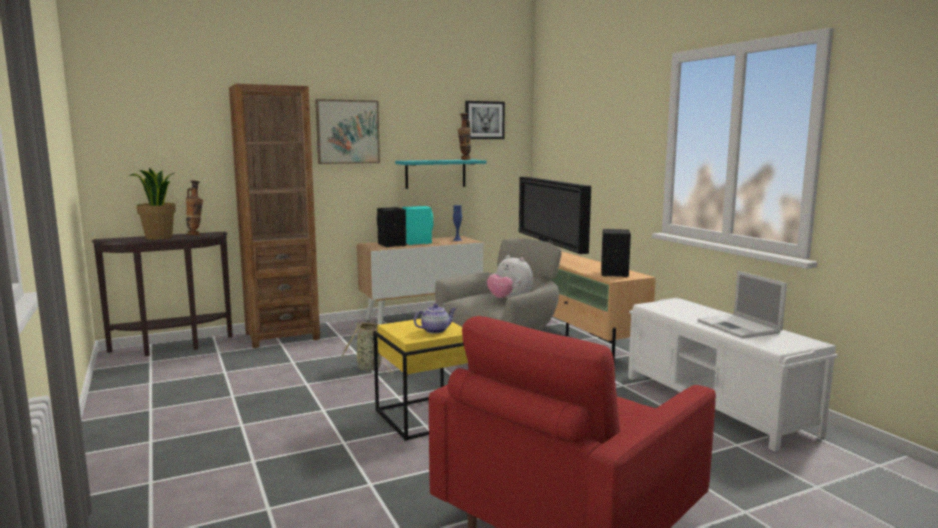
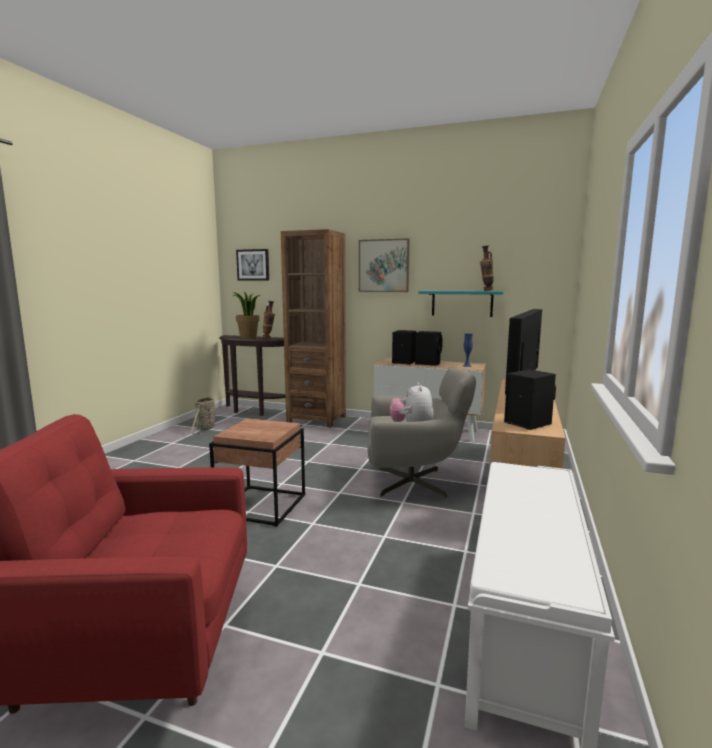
camera: 45 degrees right, 0 degrees up
basket [341,322,395,374] -> basket moved to [191,397,216,434]
yellow side table [373,319,468,441] -> brown side table [209,419,305,527]
turquoise speaker [402,206,433,245] -> black speaker [415,331,443,366]
teapot [414,304,456,334] -> none
picture [465,101,505,139] -> picture moved to [236,249,269,281]
laptop [697,271,787,339] -> none

